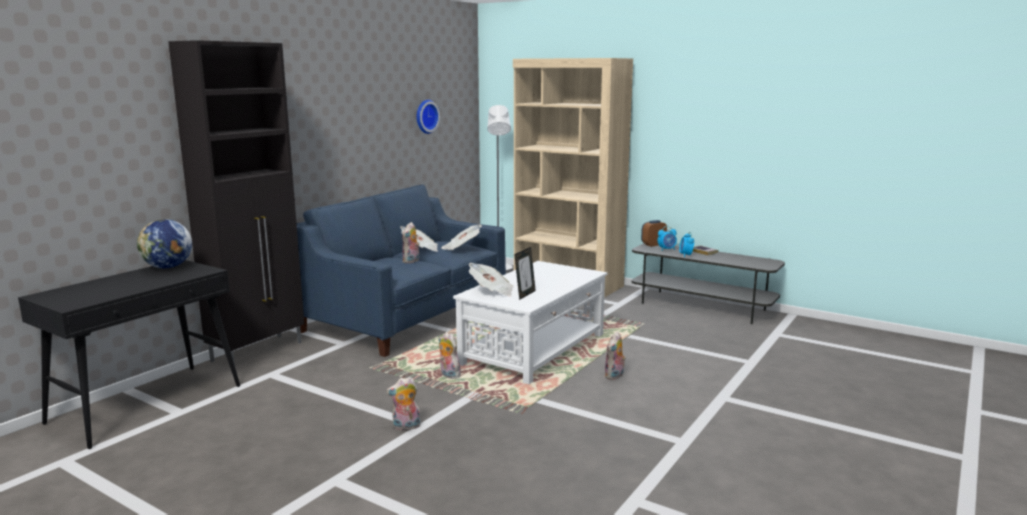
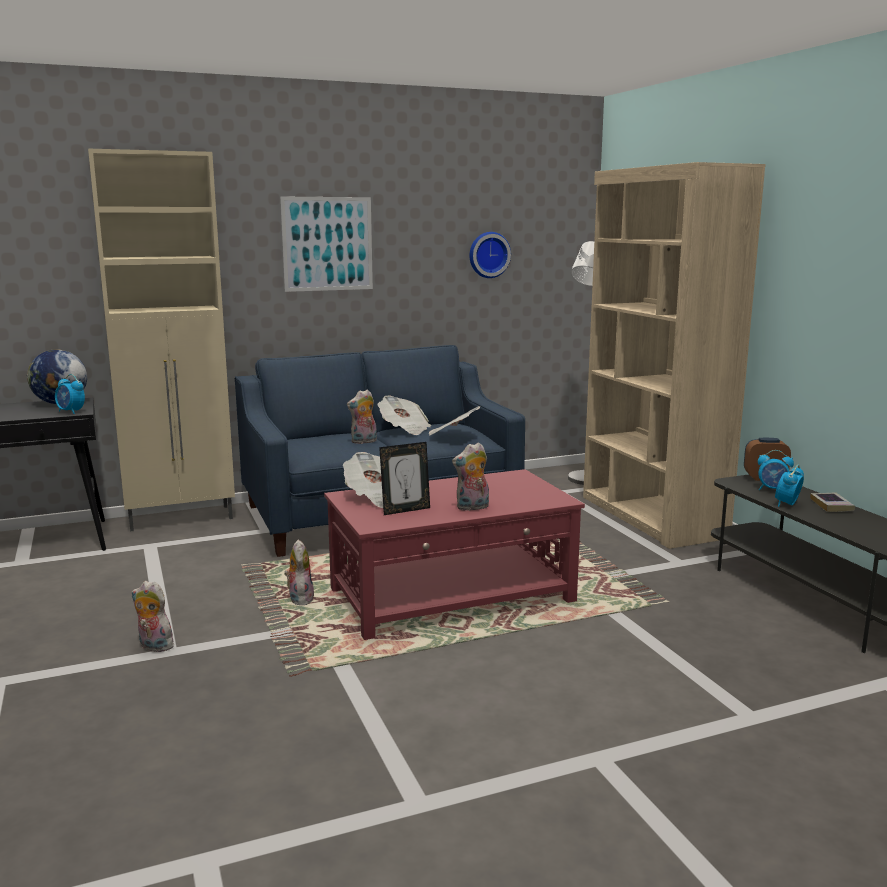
camera: 35 degrees right, 0 degrees up
black cabinet [168,40,304,365] -> beige cabinet [88,149,235,532]
white coffee table [453,261,607,384] -> red coffee table [324,469,585,640]
plush toy [604,332,626,380] -> plush toy moved to [452,442,489,511]
none -> alarm clock [55,374,85,414]
none -> picture [280,197,373,292]

